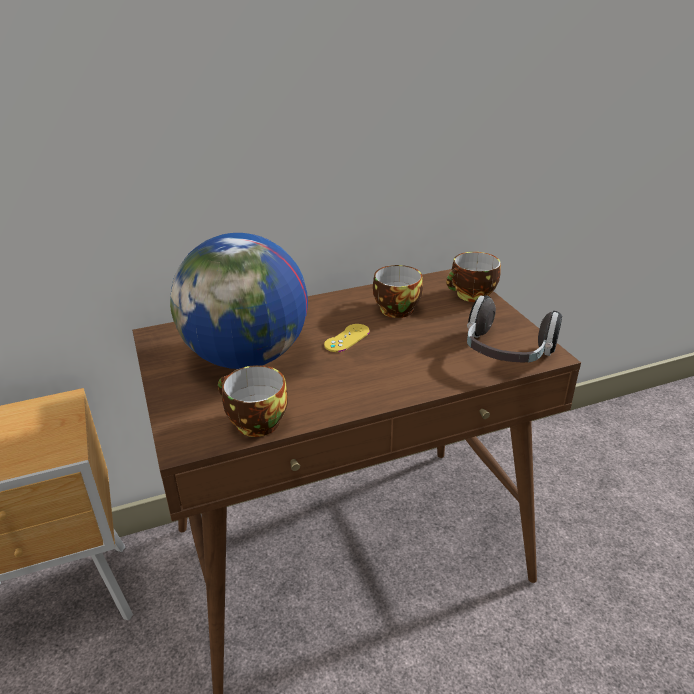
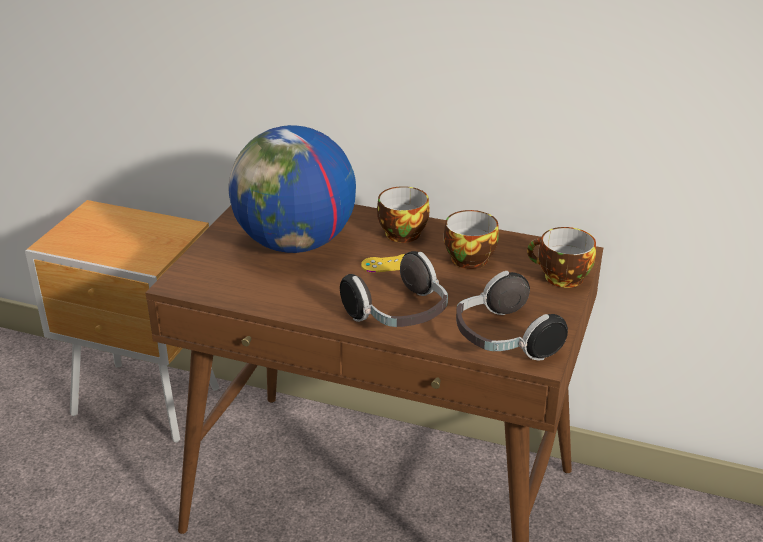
camera: 40 degrees right, 0 degrees up
cup [218,365,288,437] -> cup moved to [377,186,430,243]
none -> headphones [340,251,448,327]

